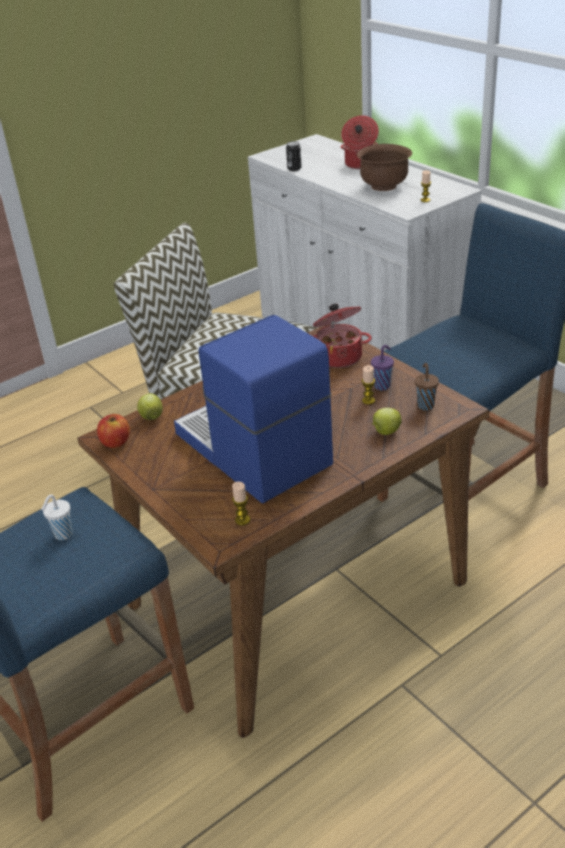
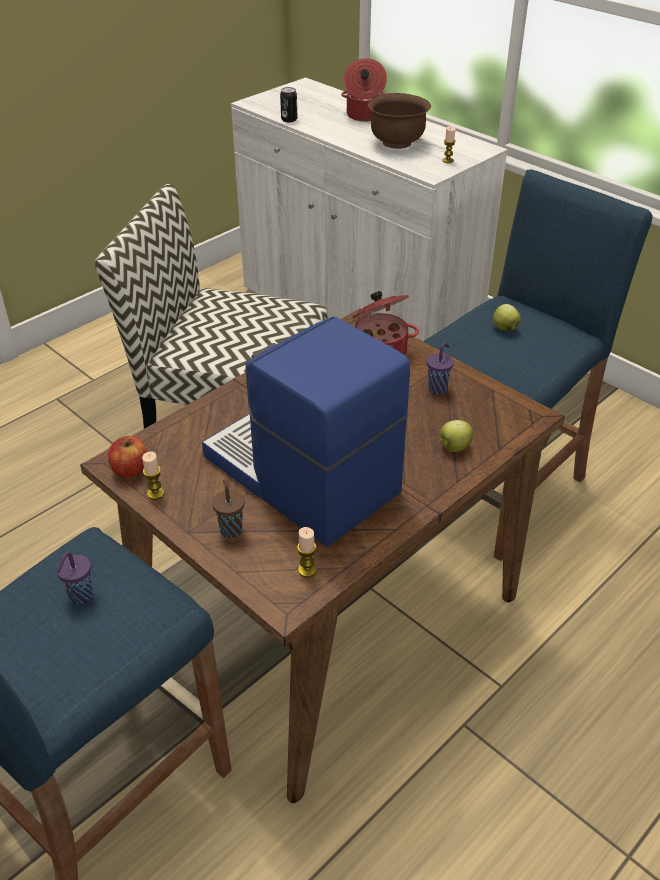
camera: 10 degrees left, 5 degrees up
white cup [41,494,73,540] -> purple cup [56,552,93,604]
apple [137,393,163,420] -> apple moved to [493,304,521,331]
candle [362,365,375,405] -> candle moved to [142,452,164,500]
brown cup [415,363,439,410] -> brown cup moved to [212,479,245,538]

